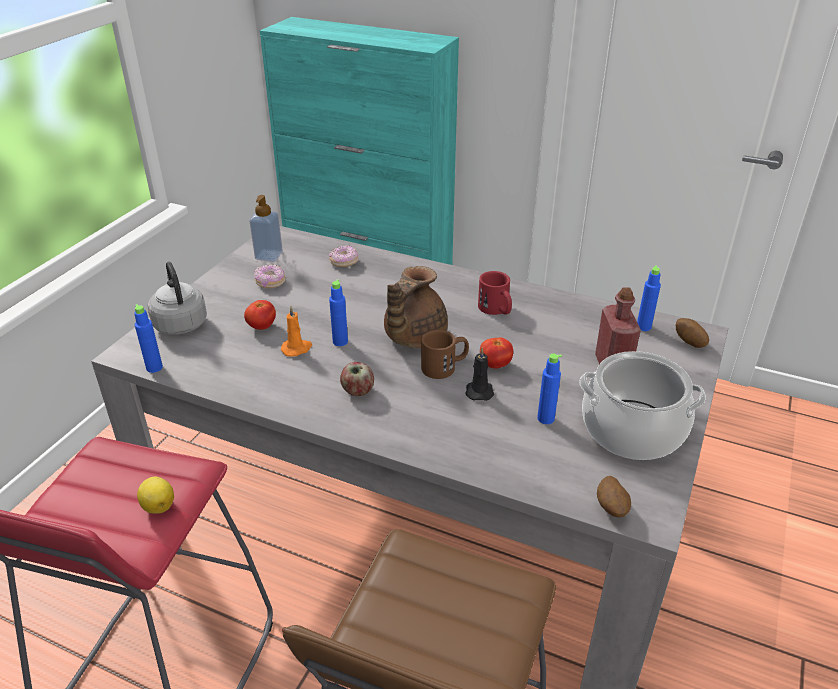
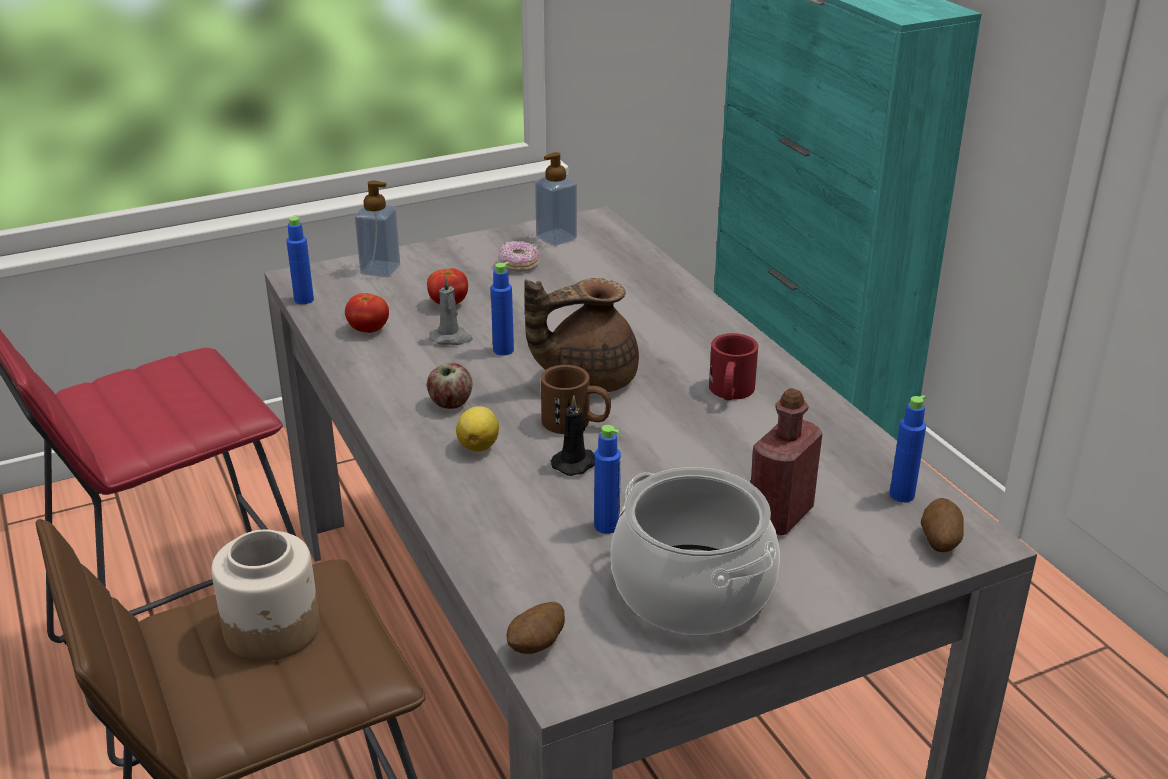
camera: 40 degrees right, 5 degrees down
lemon [137,477,174,514] -> lemon moved to [456,406,499,452]
grey kettle [148,262,207,335] -> soap dispenser [355,180,400,277]
orange candle [281,306,312,357] -> grey candle [430,276,473,345]
donut [329,245,358,267] -> none
tomato [480,338,513,369] -> tomato moved to [345,293,389,333]
none -> jar [211,529,320,661]

